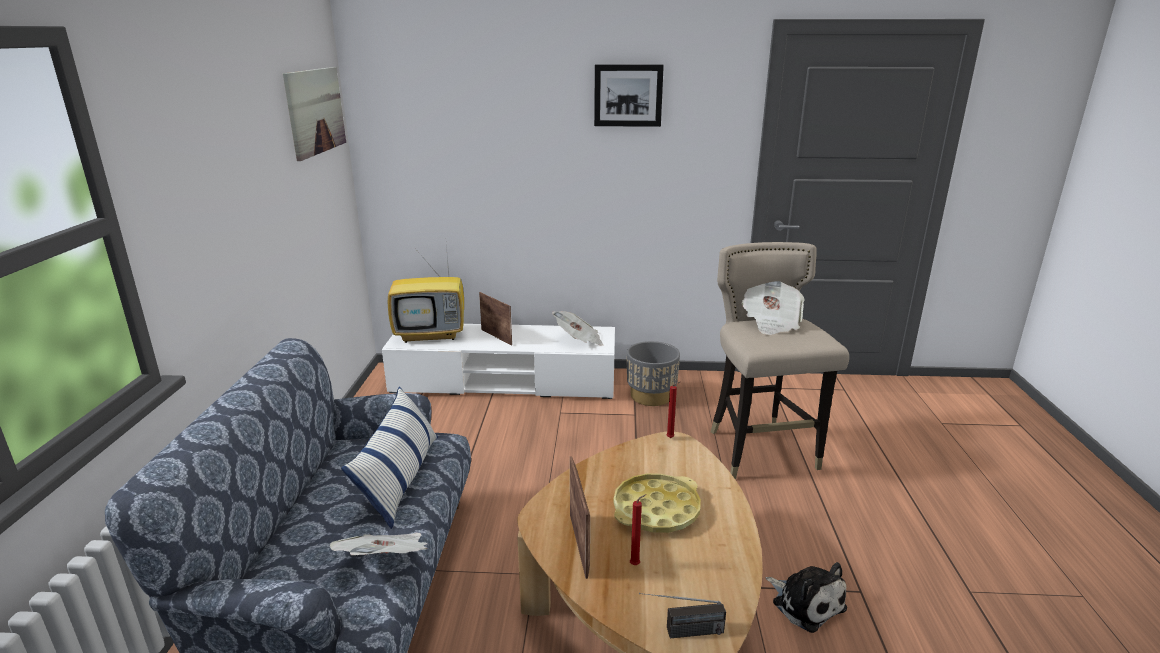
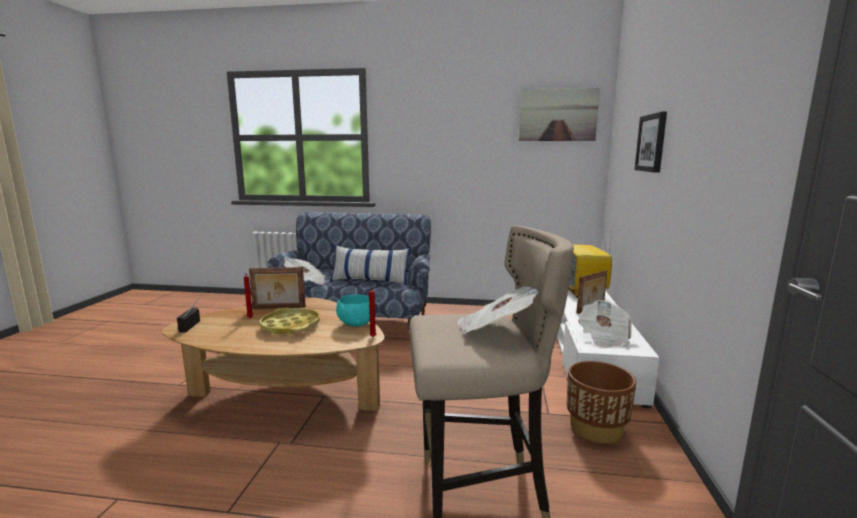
camera: 95 degrees right, 10 degrees down
picture [594,64,664,127] -> picture moved to [634,111,667,173]
grey planter [627,341,680,406] -> brown planter [567,361,636,443]
plush toy [766,562,847,633] -> none
none -> turquoise bowl [336,295,370,327]

